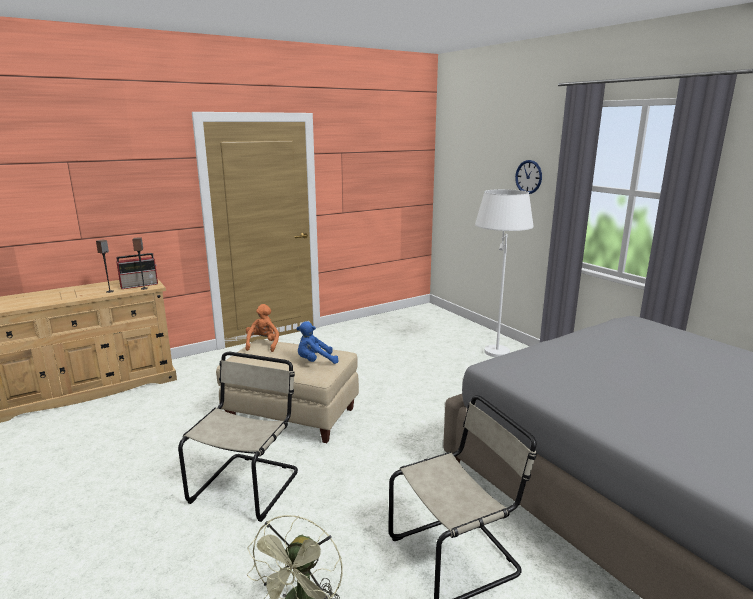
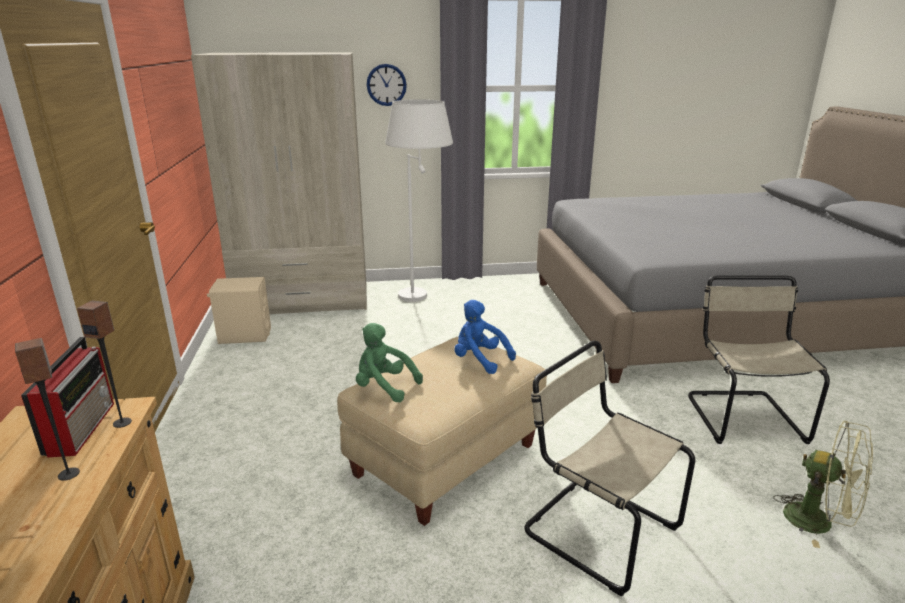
camera: 65 degrees left, 5 degrees up
orange plush toy [246,304,279,352] -> green plush toy [356,323,423,402]
blue plush toy [297,321,338,364] -> blue plush toy turned 120 degrees clockwise [454,300,516,374]
none -> beige wardrobe [191,52,367,314]
none -> beige speaker [207,277,271,344]

